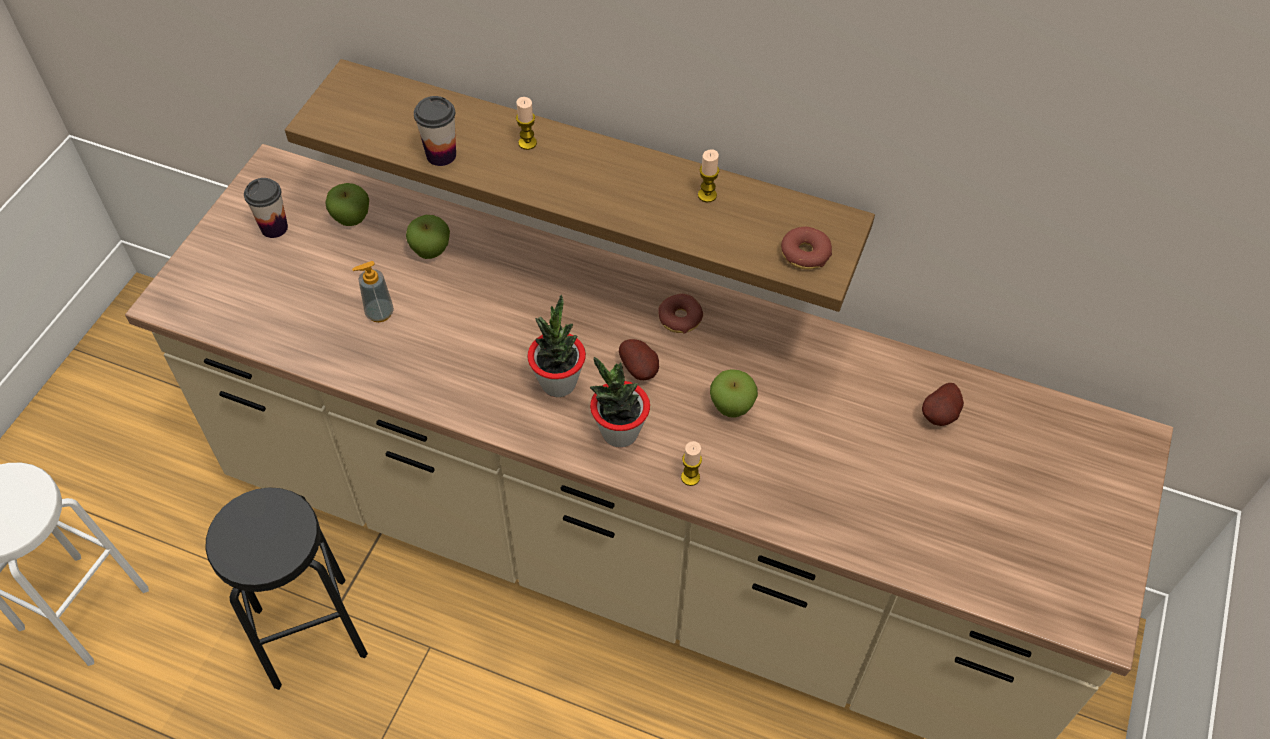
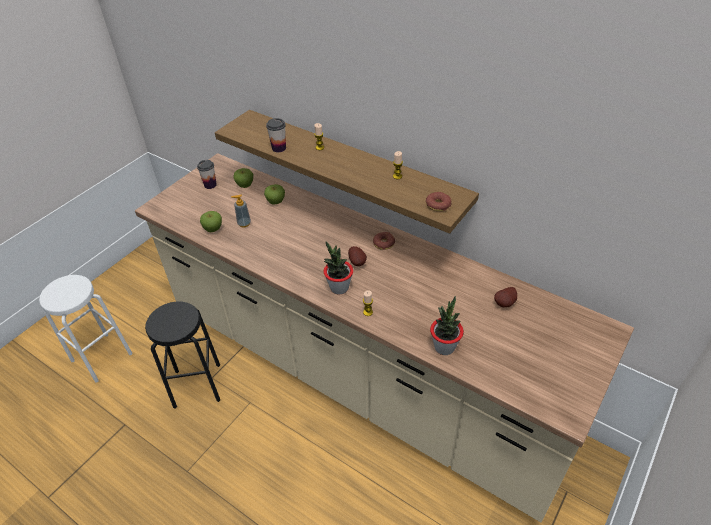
camera: 15 degrees right, 10 degrees down
potted plant [527,295,586,397] -> potted plant moved to [430,296,464,355]
apple [710,369,758,418] -> apple moved to [200,211,222,232]

